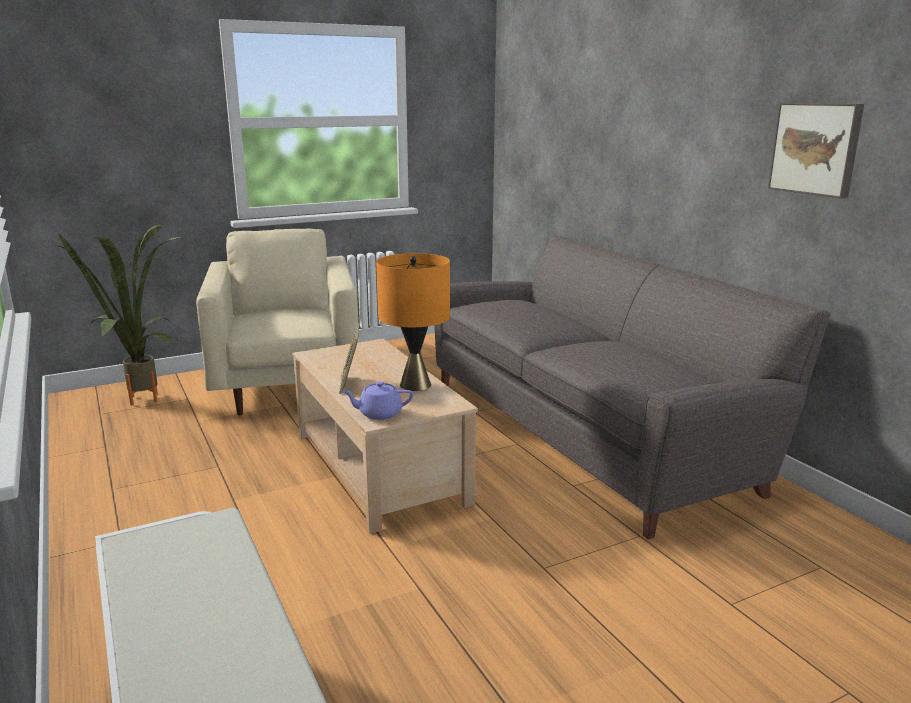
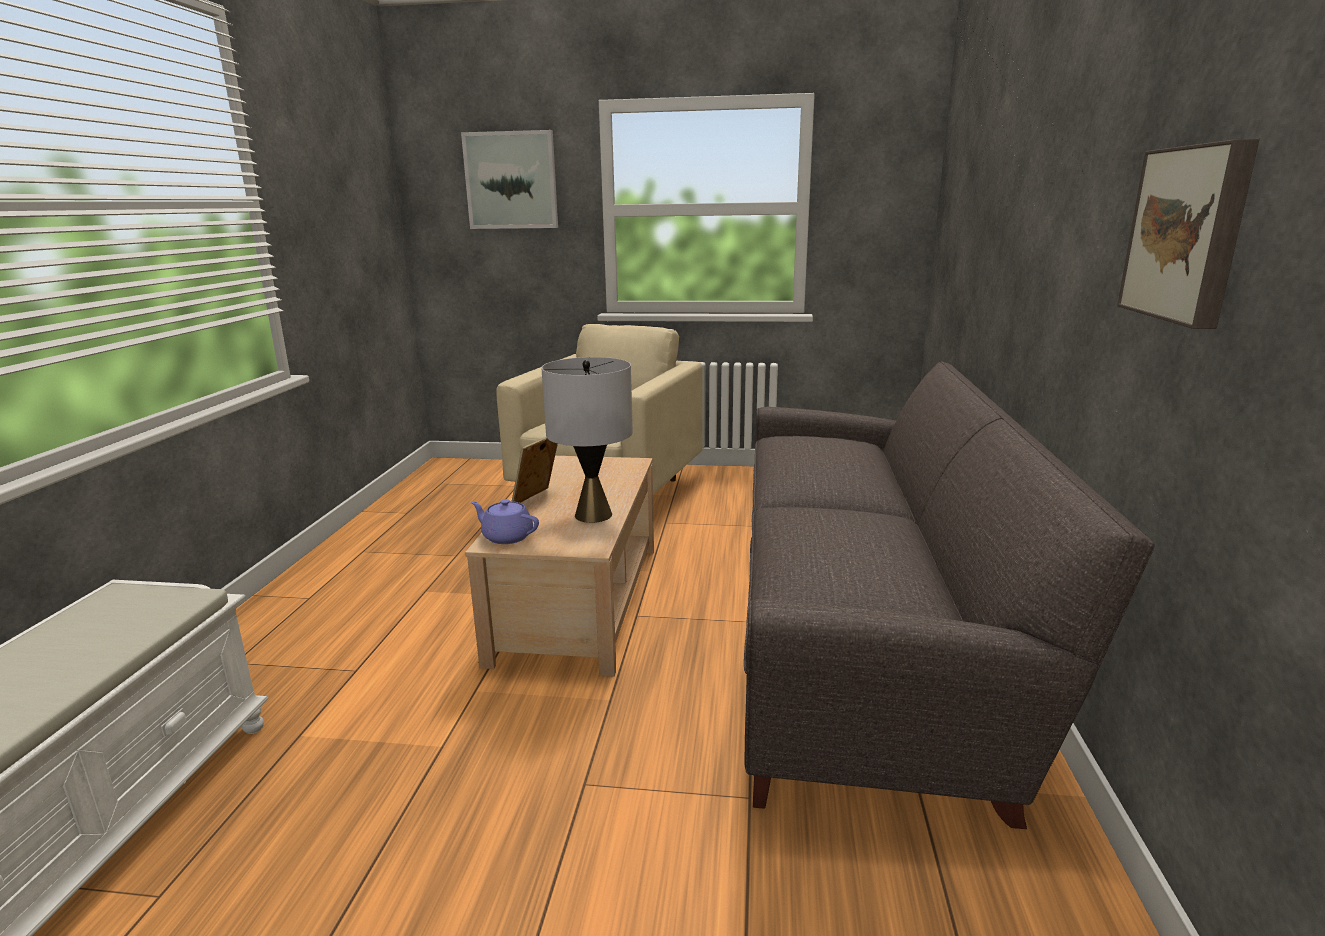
camera: 35 degrees right, 0 degrees up
potted plant [56,224,181,406] -> none
orange table lamp [376,253,450,391] -> grey table lamp [541,357,633,523]
none -> picture [461,130,558,229]

